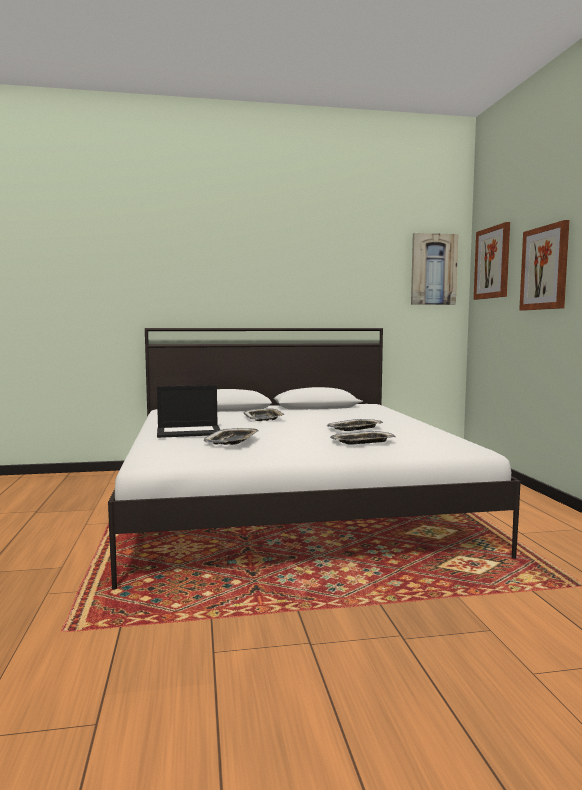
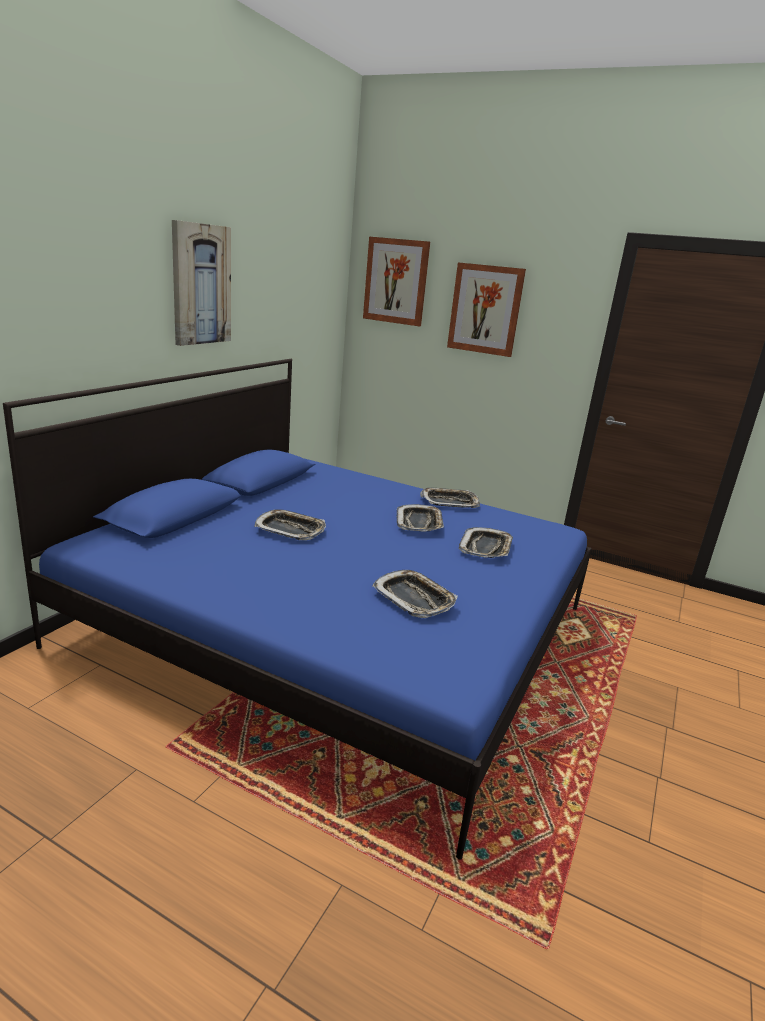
camera: 55 degrees left, 15 degrees up
white bed [108,328,521,590] -> blue bed [3,359,592,860]
laptop [157,385,220,438] -> none
picture [411,233,458,305] -> picture moved to [172,220,231,346]
none -> tray [420,488,480,508]

